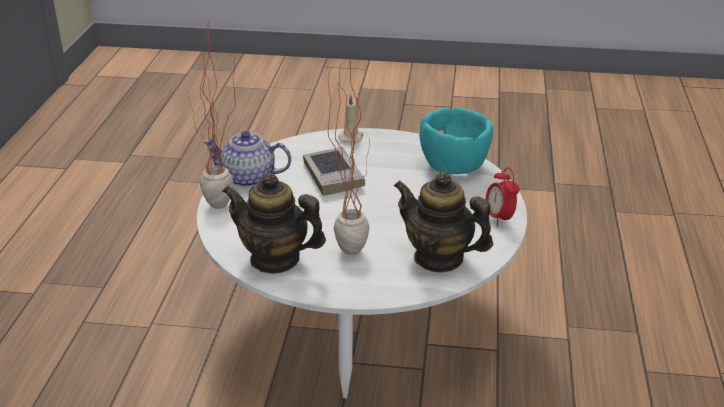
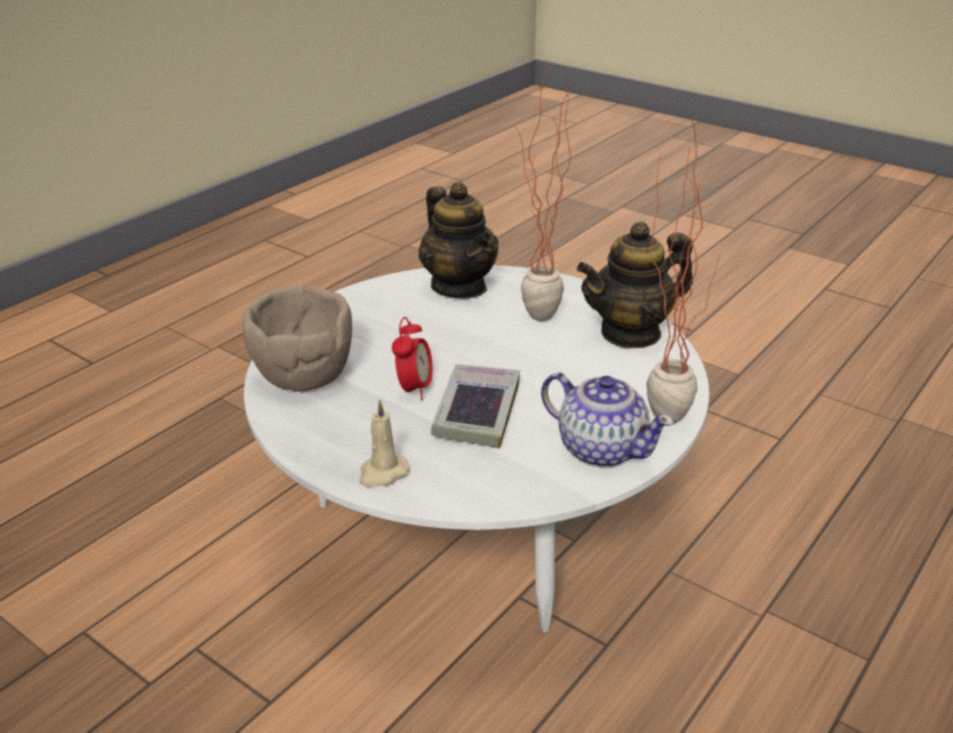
camera: 150 degrees left, 0 degrees up
teapot [222,173,326,274] -> teapot turned 105 degrees clockwise [577,221,693,348]
turquoise bowl [419,107,493,174] -> brown bowl [243,286,352,392]
alarm clock [485,167,519,227] -> alarm clock moved to [392,317,433,400]

